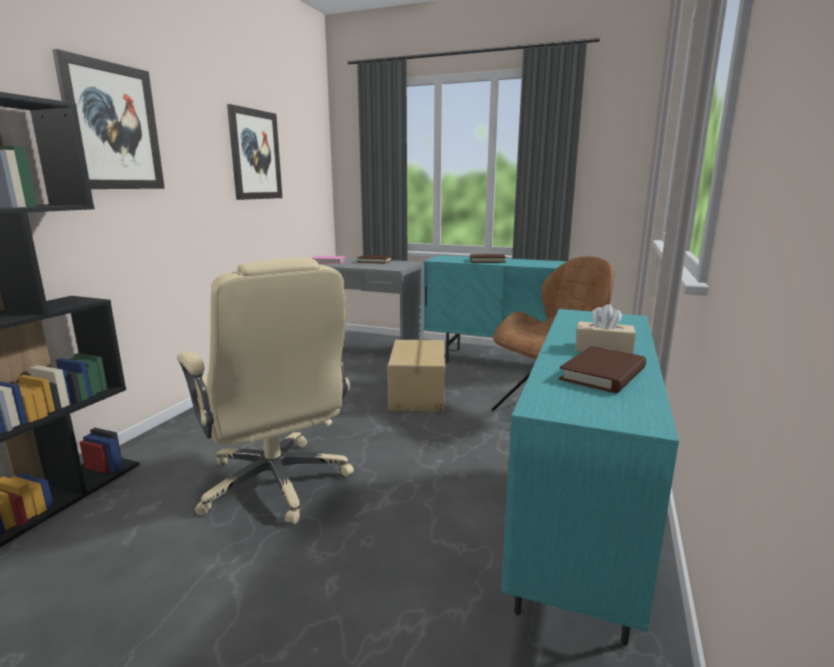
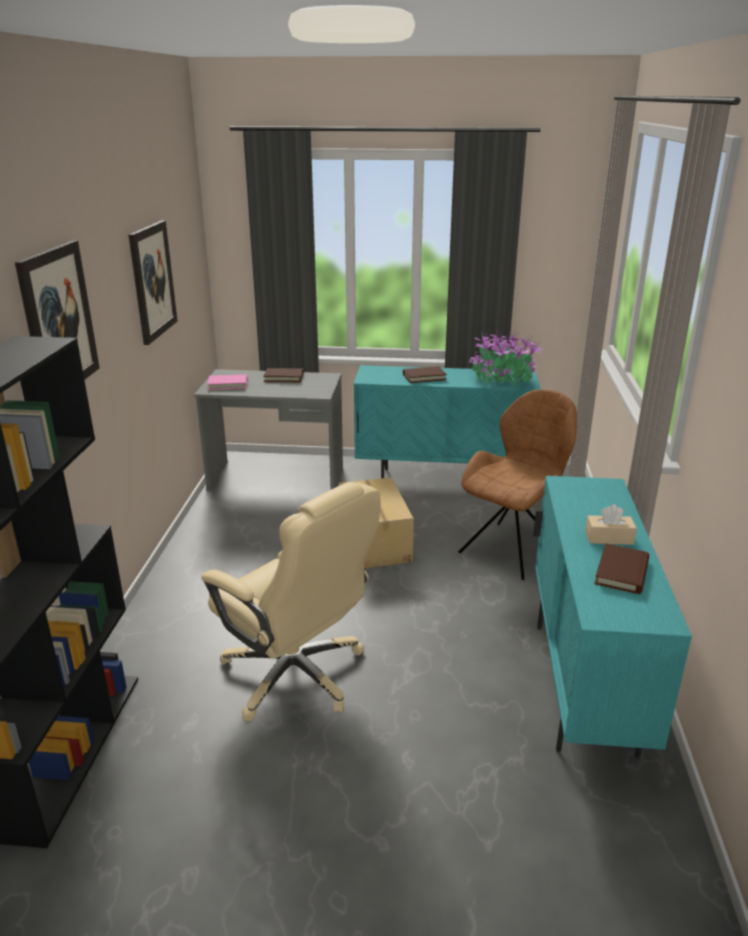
camera: 15 degrees left, 10 degrees up
none -> potted plant [468,328,543,387]

